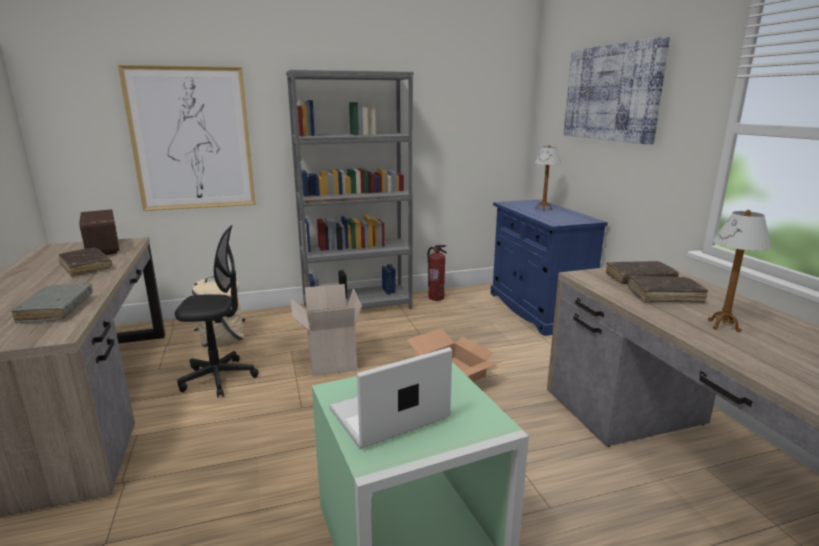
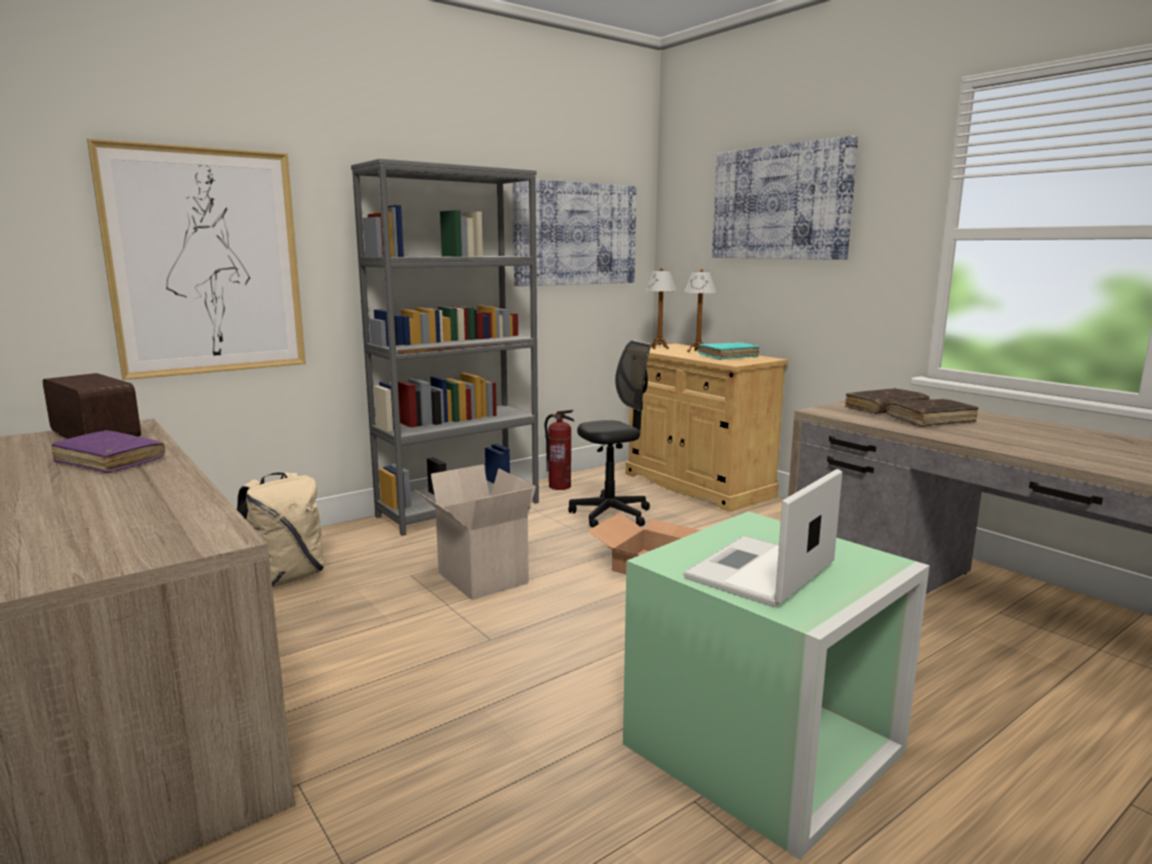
camera: 20 degrees left, 5 degrees down
grey book [11,283,93,323] -> none
brown book [59,248,112,277] -> purple book [52,430,165,473]
black office chair [175,225,259,398] -> black office chair moved to [568,340,651,528]
blue cabinet [490,199,608,336] -> beige cabinet [626,344,788,512]
table lamp [708,210,772,332] -> table lamp moved to [645,268,677,349]
none -> picture [512,179,637,286]
none -> turquoise book [698,342,760,360]

